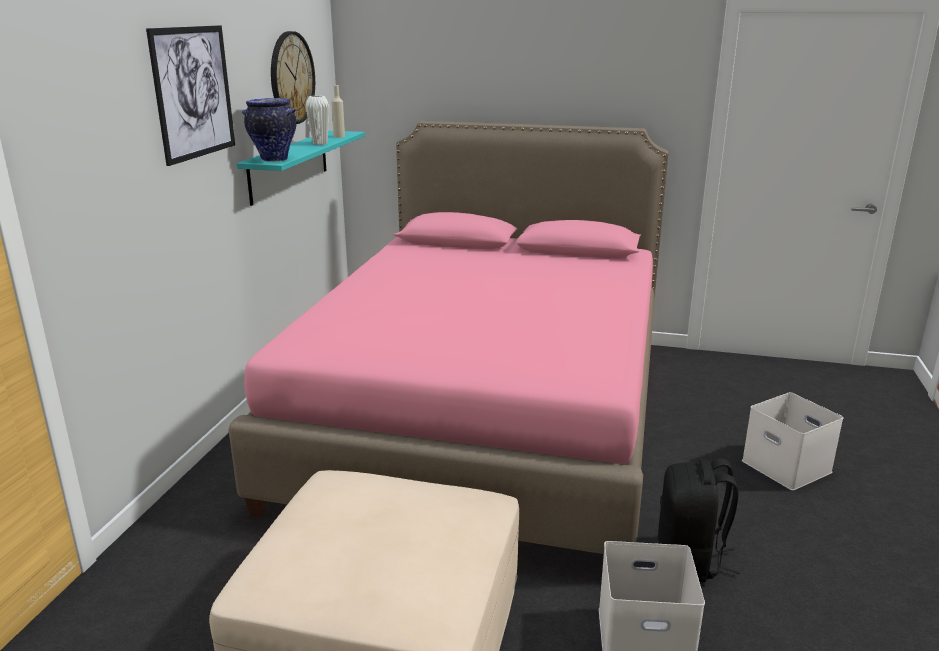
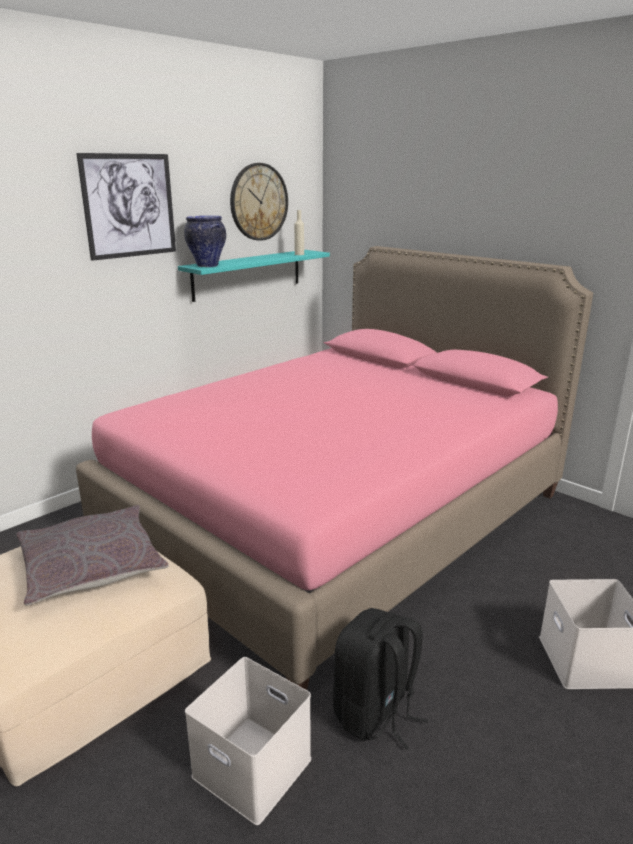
camera: 30 degrees right, 0 degrees up
white vase [306,96,329,145] -> none
none -> grey pillow [16,505,168,606]

